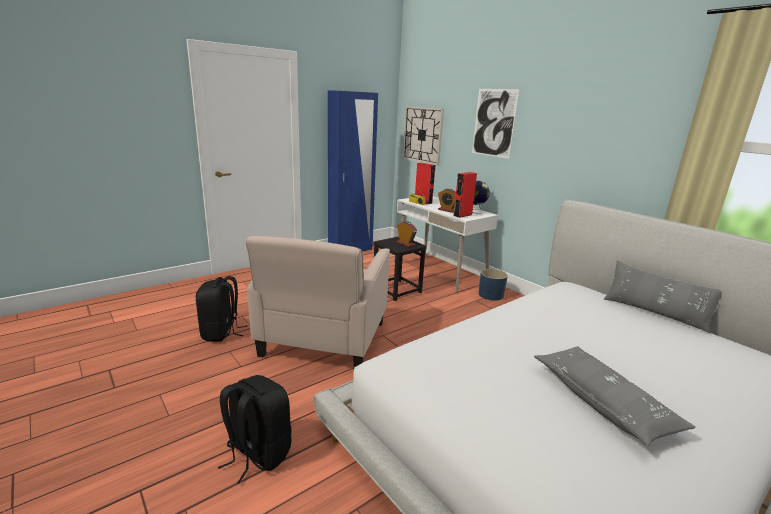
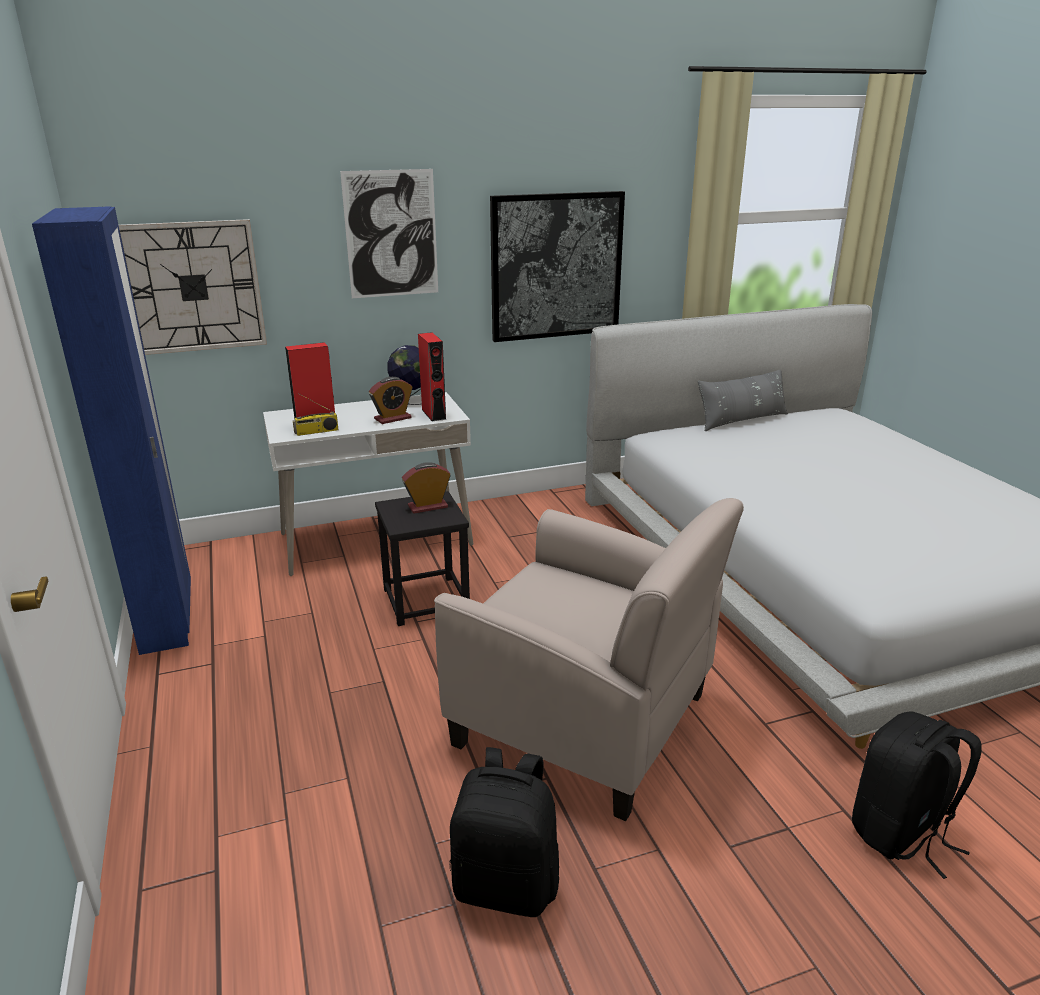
camera: 70 degrees left, 5 degrees up
blue planter [479,269,508,301] -> none
grey pillow [534,346,696,446] -> none
none -> picture [490,191,625,342]

